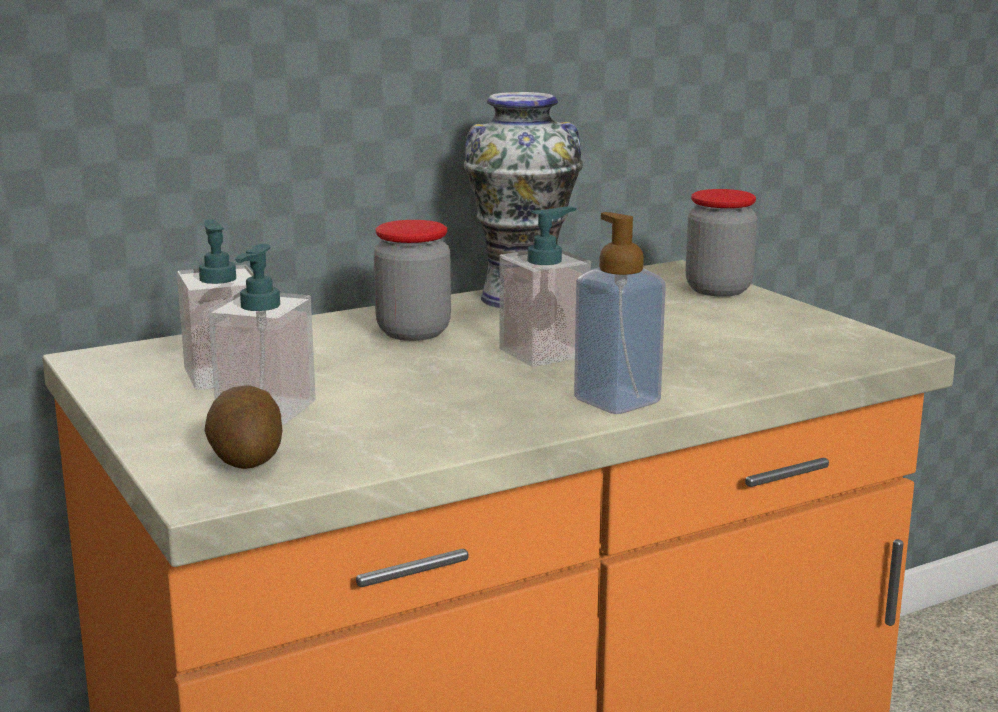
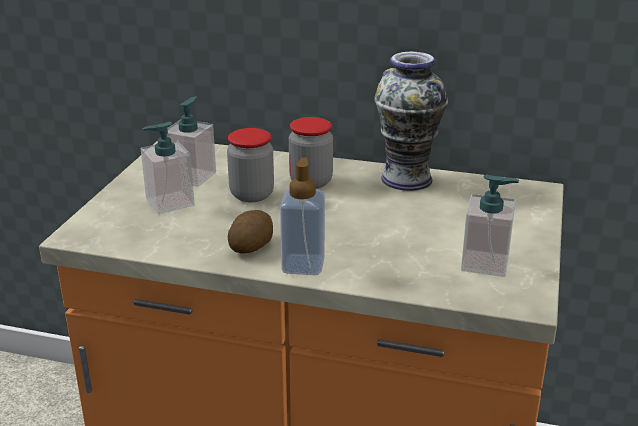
camera: 45 degrees right, 10 degrees up
potato [205,385,282,469] -> potato moved to [228,210,273,253]
soap dispenser [499,207,591,367] -> soap dispenser moved to [461,174,519,277]
jar [686,189,757,297] -> jar moved to [227,128,274,202]

